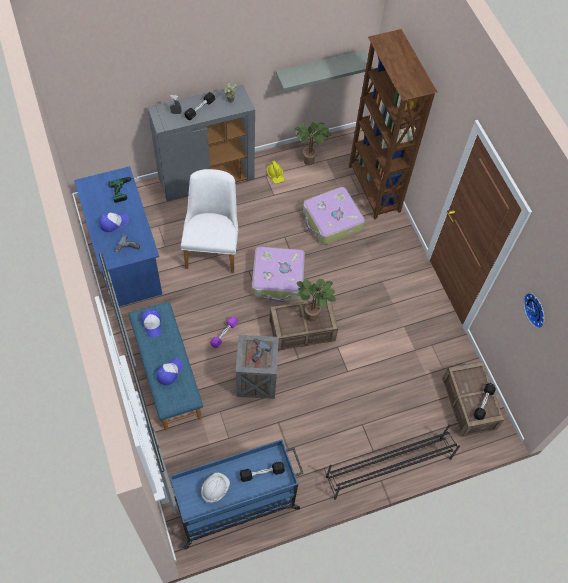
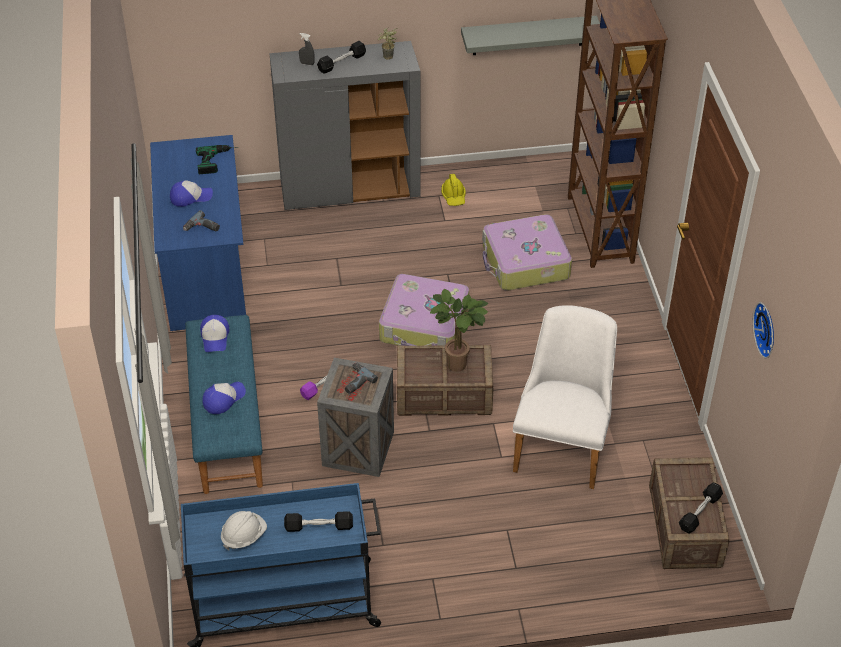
camera: 15 degrees right, 15 degrees down
white chair [181,169,238,273] -> white chair moved to [513,305,617,489]
potted plant [295,122,332,165] -> none
black shoe rack [326,425,460,500] -> none

